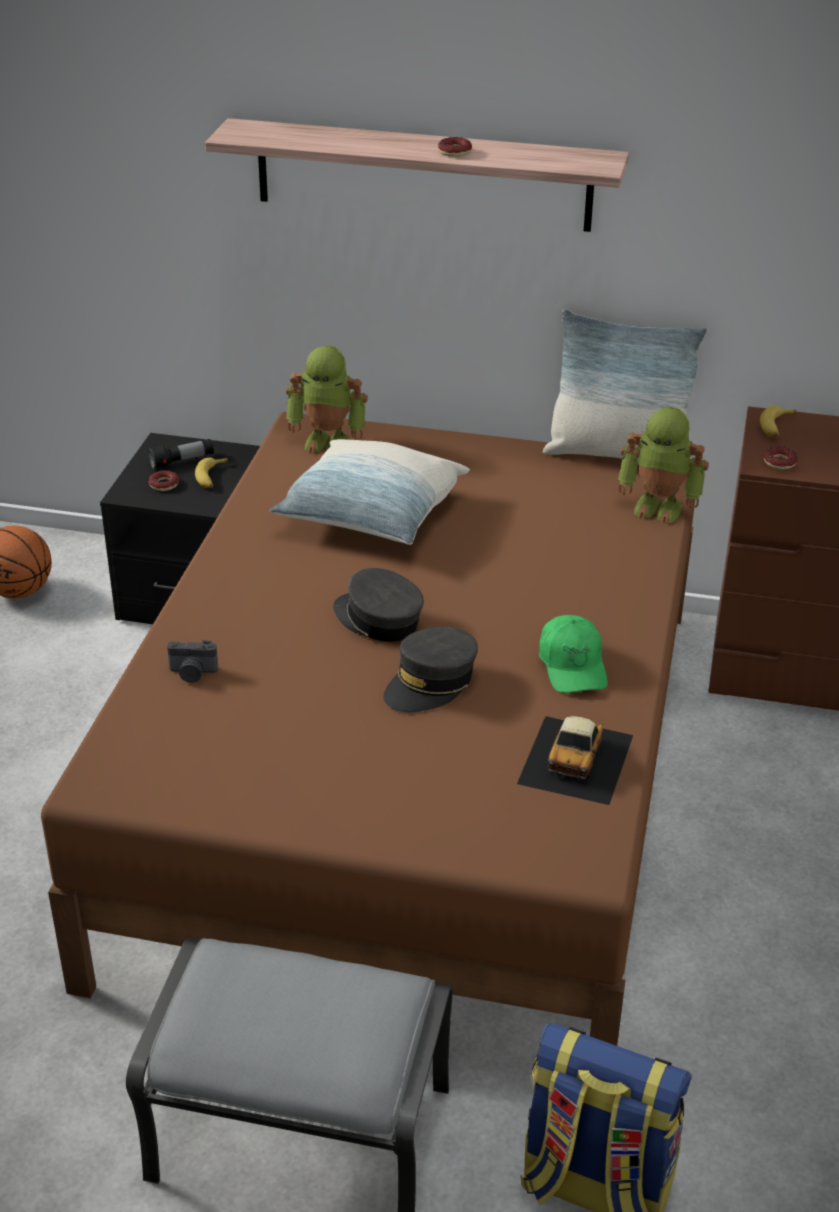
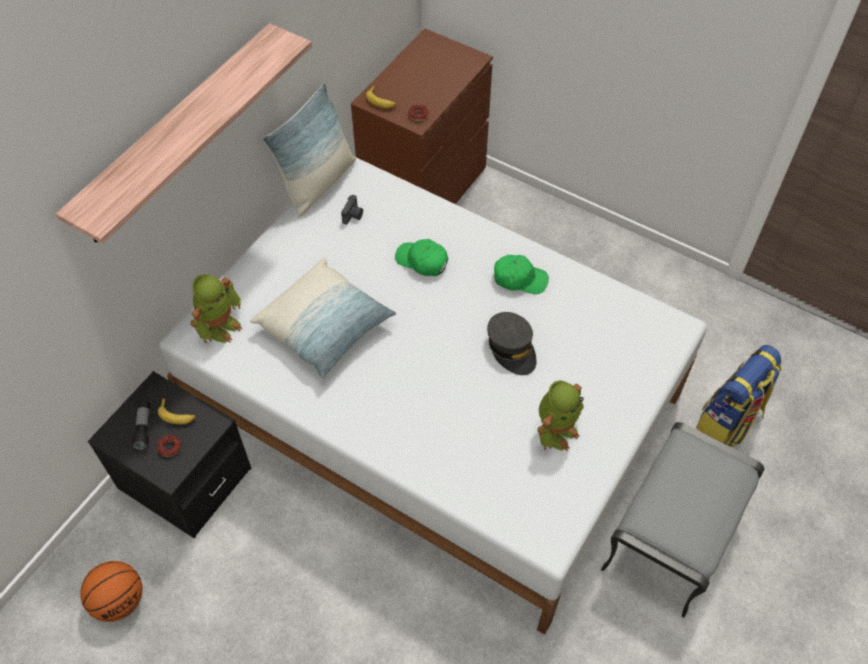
camera: 70 degrees left, 20 degrees up
brown bed [41,412,695,1046] -> white bed [159,157,707,635]
camera [167,640,218,683] -> camera moved to [341,195,363,225]
grey cap [333,568,424,642] -> none
donut [438,137,472,157] -> none
toy car [517,716,633,805] -> none
toy robot [618,407,709,525] -> toy robot moved to [537,380,584,451]
none -> green cap [395,239,448,276]

